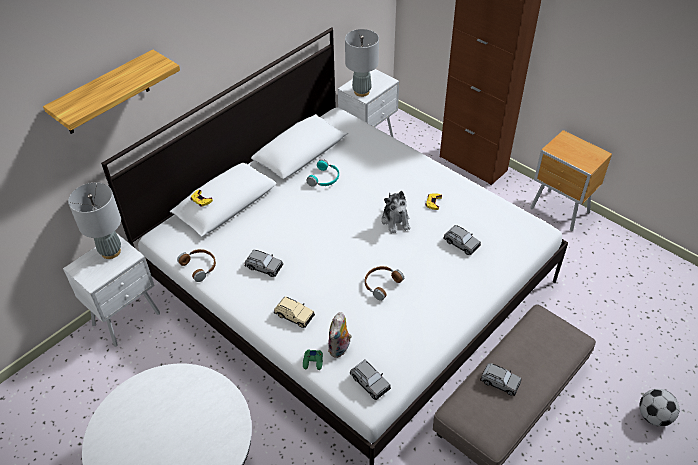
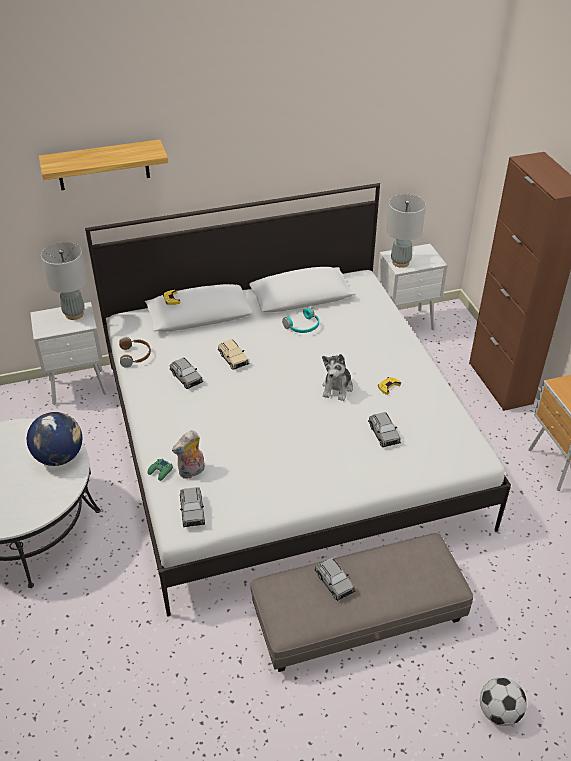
camera: 30 degrees right, 5 degrees down
beige toy car [274,296,315,328] -> beige toy car moved to [218,339,249,370]
brown headphones [365,266,404,301] -> none
none -> globe [27,412,82,466]

